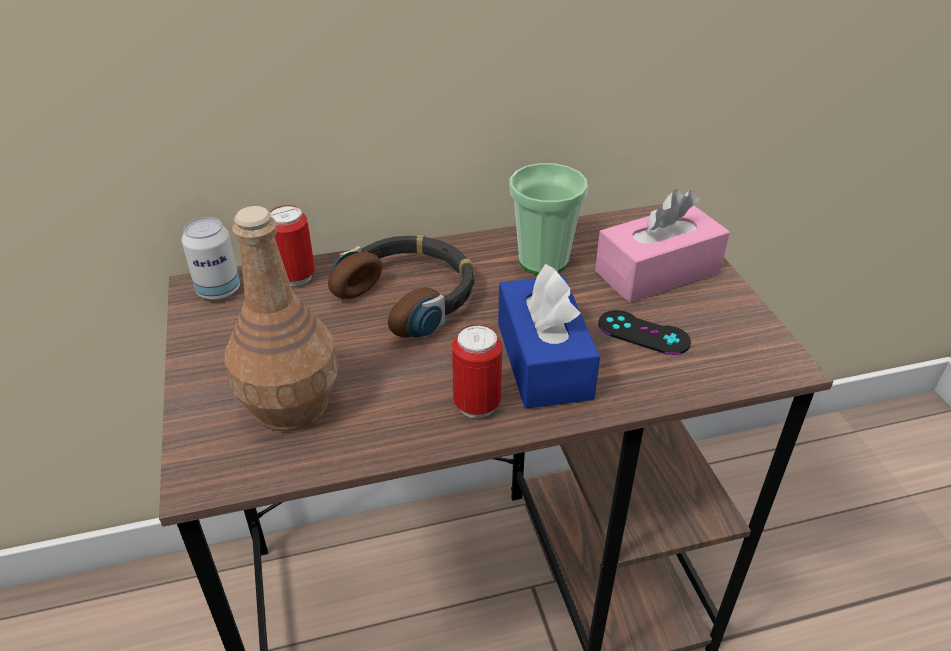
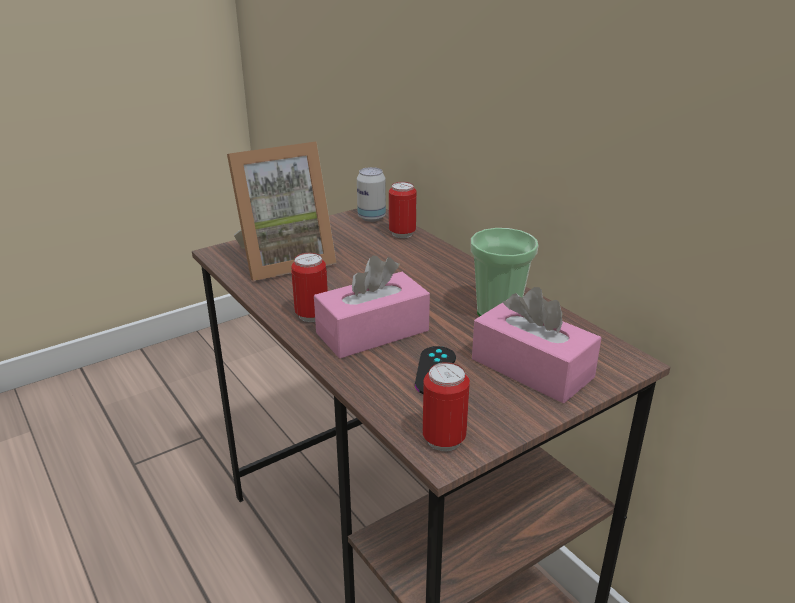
camera: 70 degrees right, 10 degrees down
brown bottle [224,206,339,431] -> picture frame [227,141,337,281]
headphones [328,235,474,338] -> none
blue tissue box [498,264,600,409] -> pink tissue box [314,255,430,358]
none -> can [423,362,470,451]

